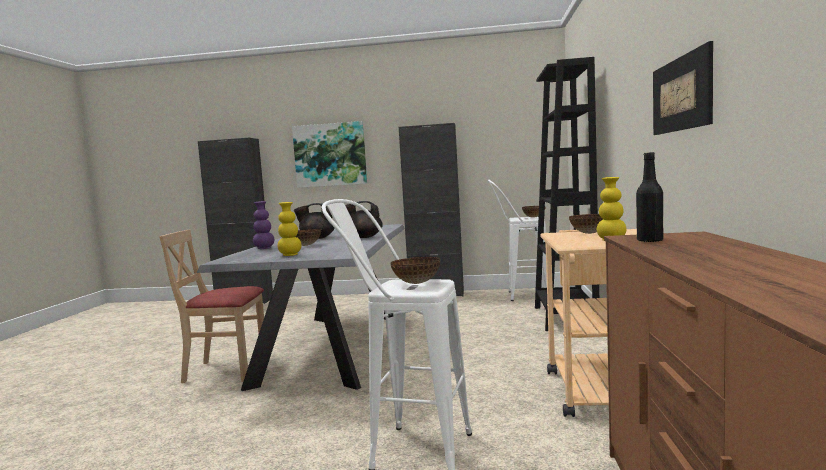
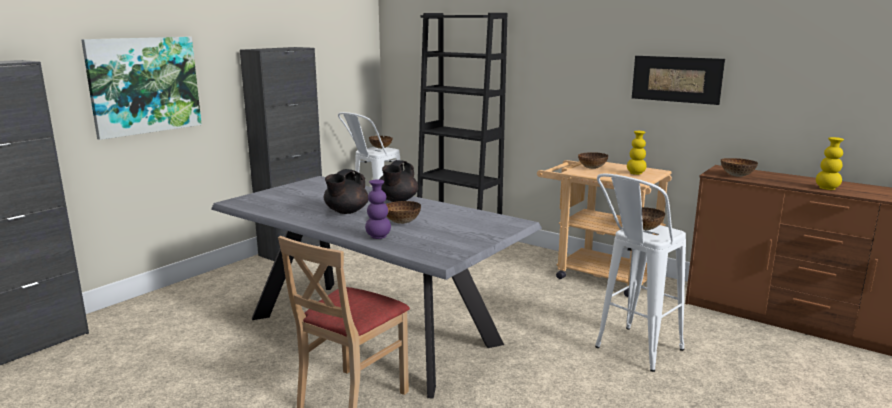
camera: 60 degrees left, 10 degrees up
yellow vase [277,202,301,256] -> yellow vase moved to [816,137,844,190]
black bottle [636,152,663,242] -> bowl [721,158,758,177]

